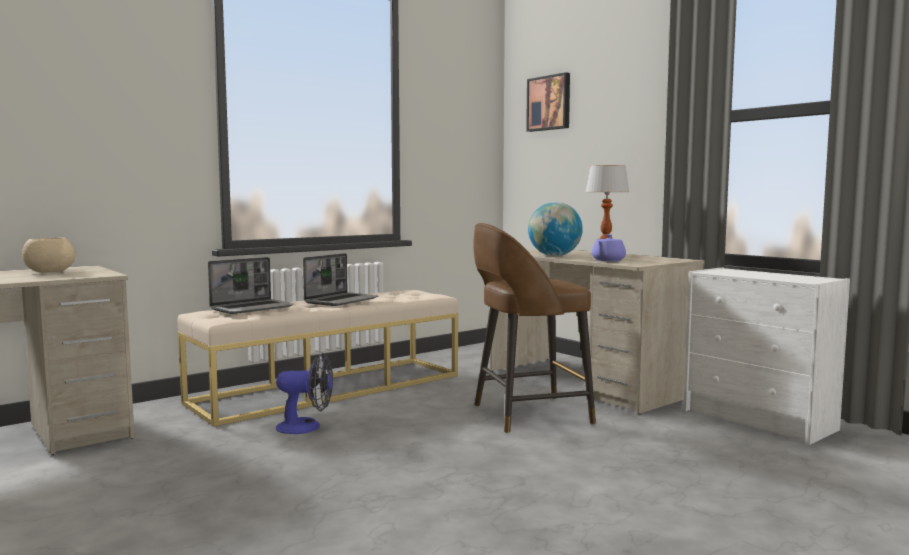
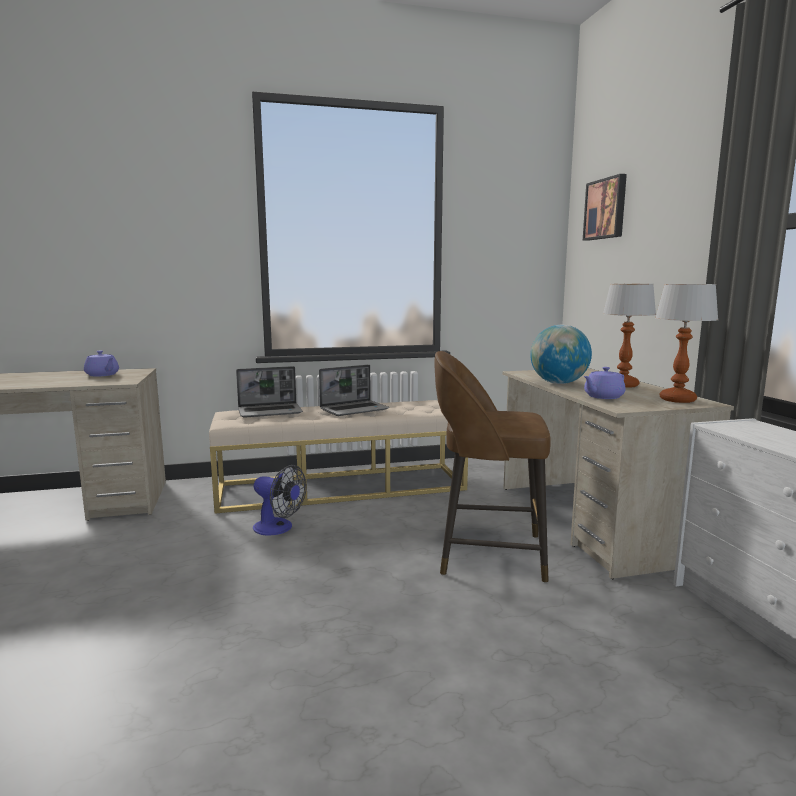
camera: 25 degrees right, 5 degrees up
beige bowl [22,238,75,273] -> purple teapot [84,351,119,377]
none -> table lamp [655,284,719,403]

